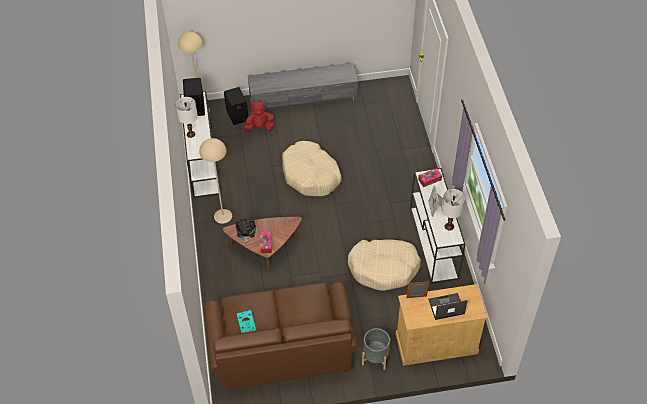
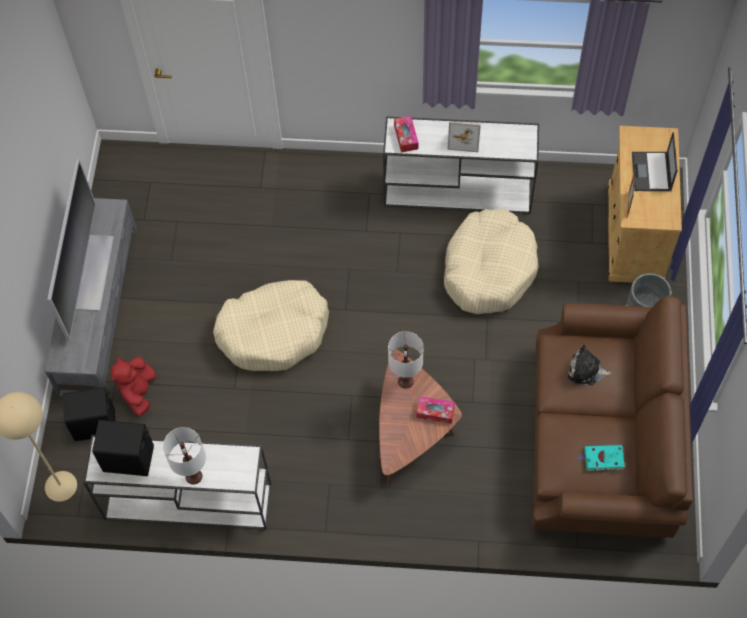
camera: 75 degrees left, 10 degrees up
beige floor lamp [199,138,232,224] -> none
plush toy [235,218,256,244] -> plush toy moved to [568,345,612,385]
white table lamp [441,189,465,231] -> white table lamp moved to [388,331,424,389]
none -> television [47,158,114,340]

